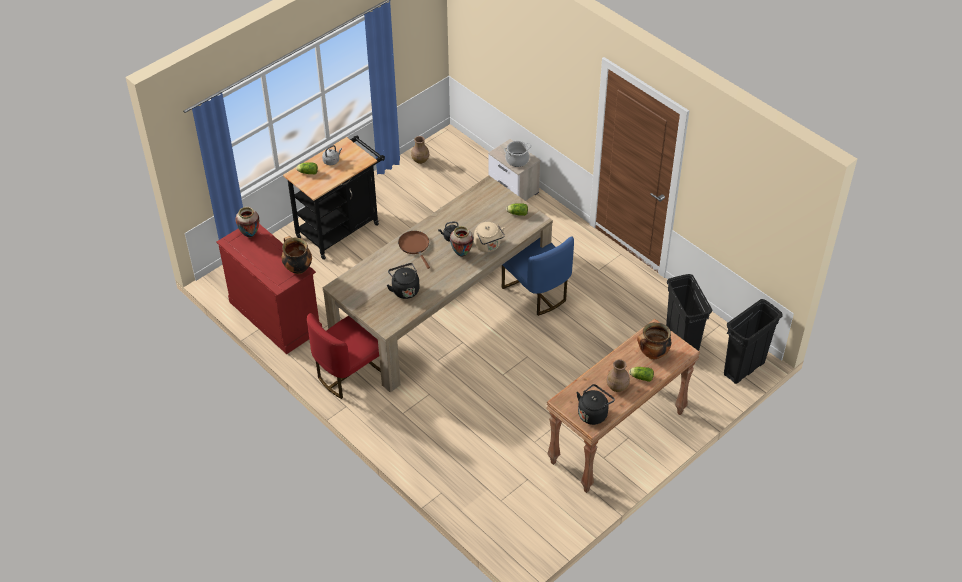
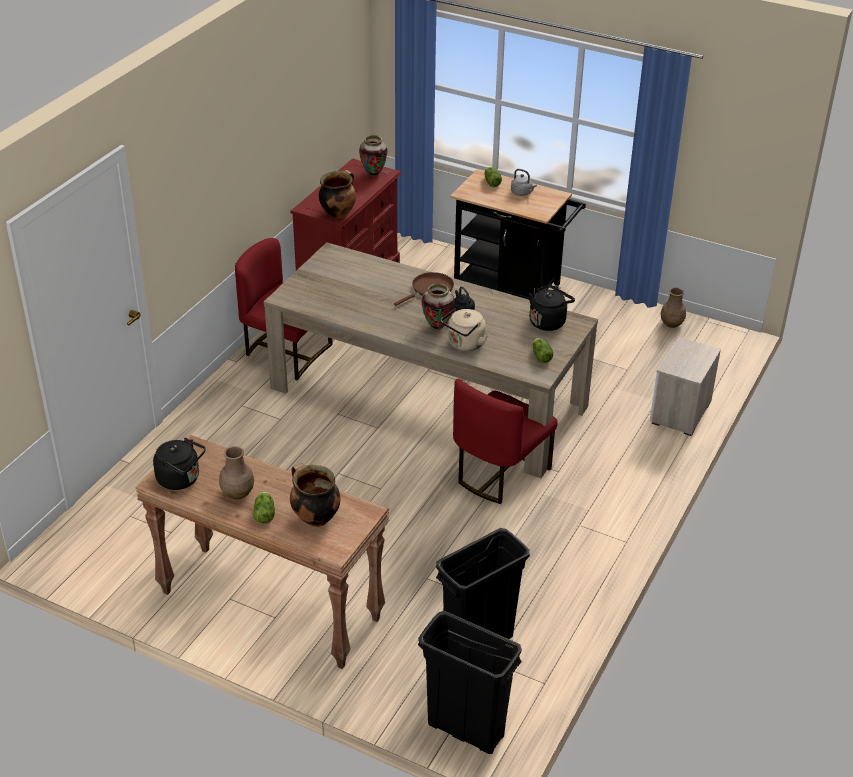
camera: 70 degrees right, 10 degrees down
black kettle [387,263,420,299] -> black kettle moved to [529,285,575,331]
blue chair [502,236,574,316] -> red chair [453,378,558,504]
cooking pot [504,141,531,167] -> none

